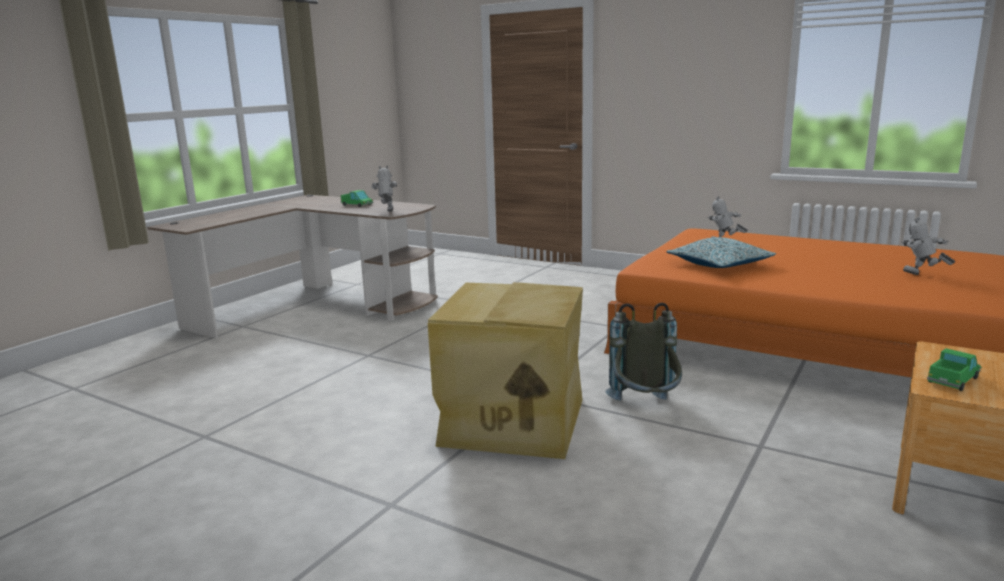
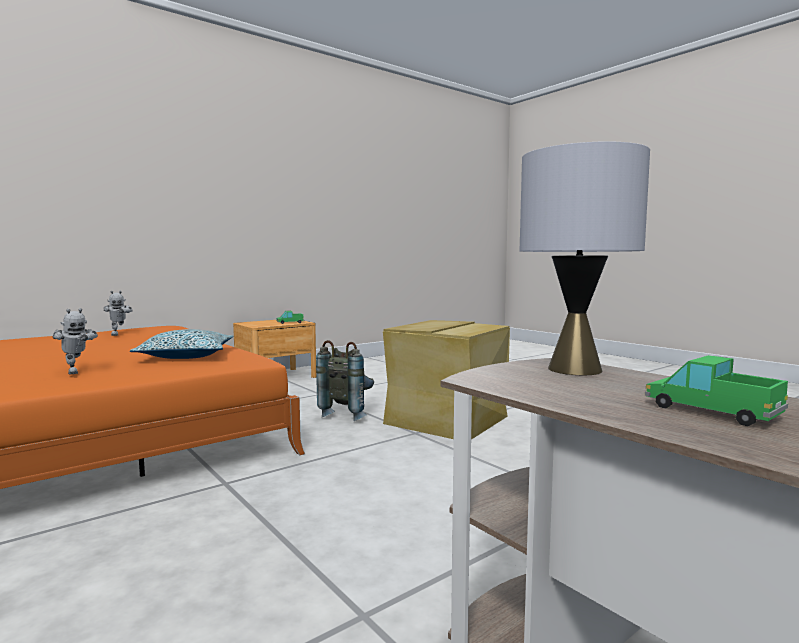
camera: 160 degrees left, 10 degrees down
toy robot [371,166,397,211] -> grey table lamp [520,141,650,375]

